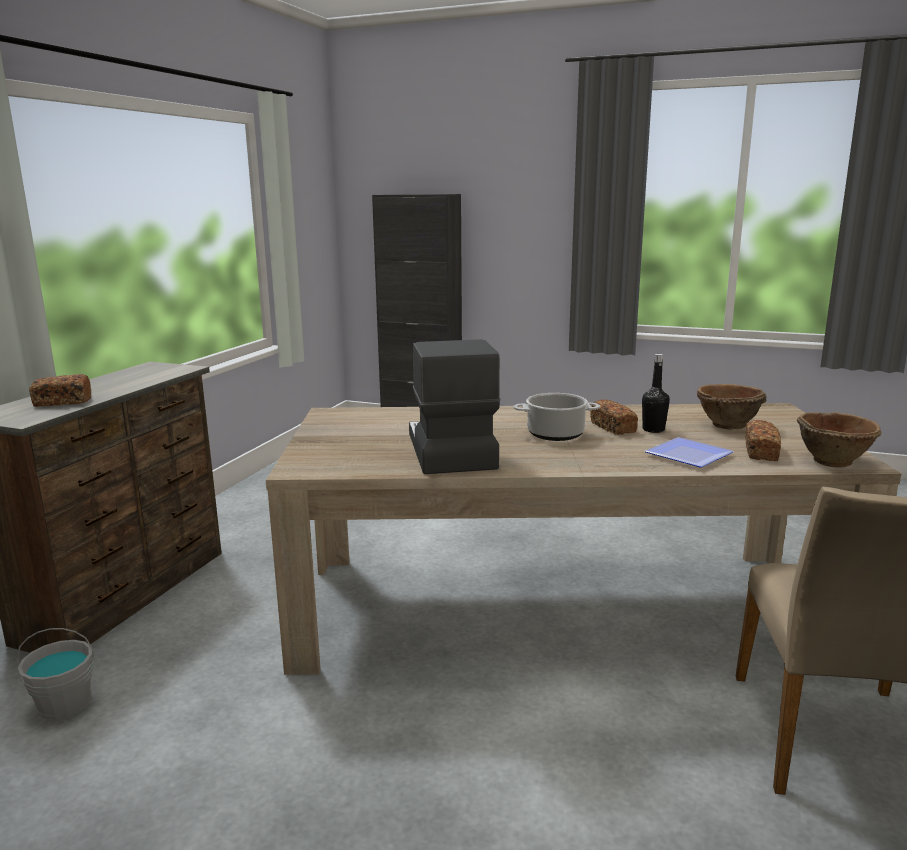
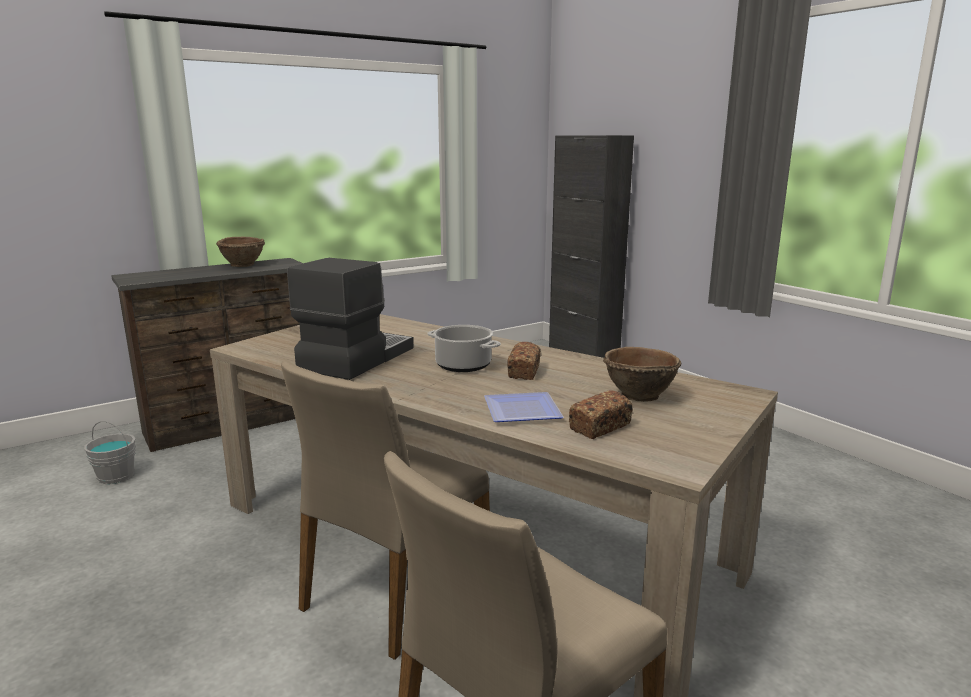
camera: 35 degrees right, 0 degrees up
bread [29,374,91,407] -> none
black bottle [642,354,670,433] -> none
brown bowl [797,412,882,468] -> brown bowl moved to [216,237,265,267]
none -> beige chair [281,360,490,660]

